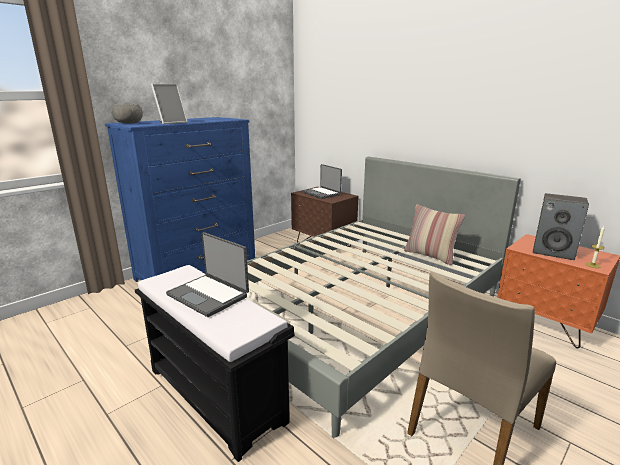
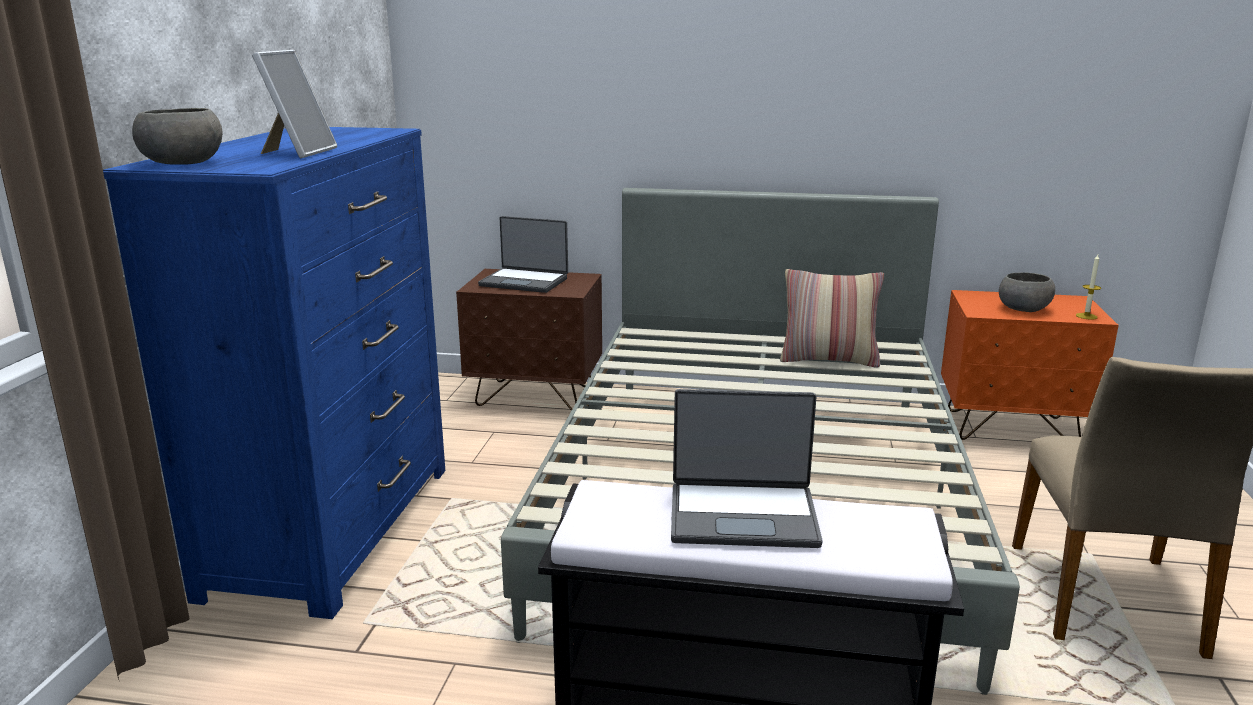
camera: 35 degrees left, 0 degrees up
speaker [533,193,589,260] -> grey bowl [999,272,1055,312]

